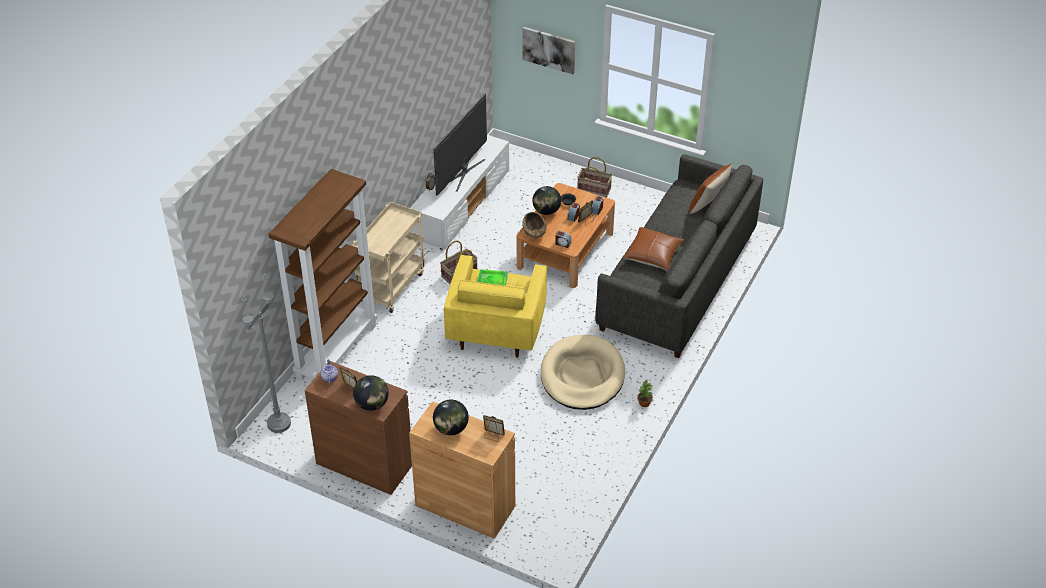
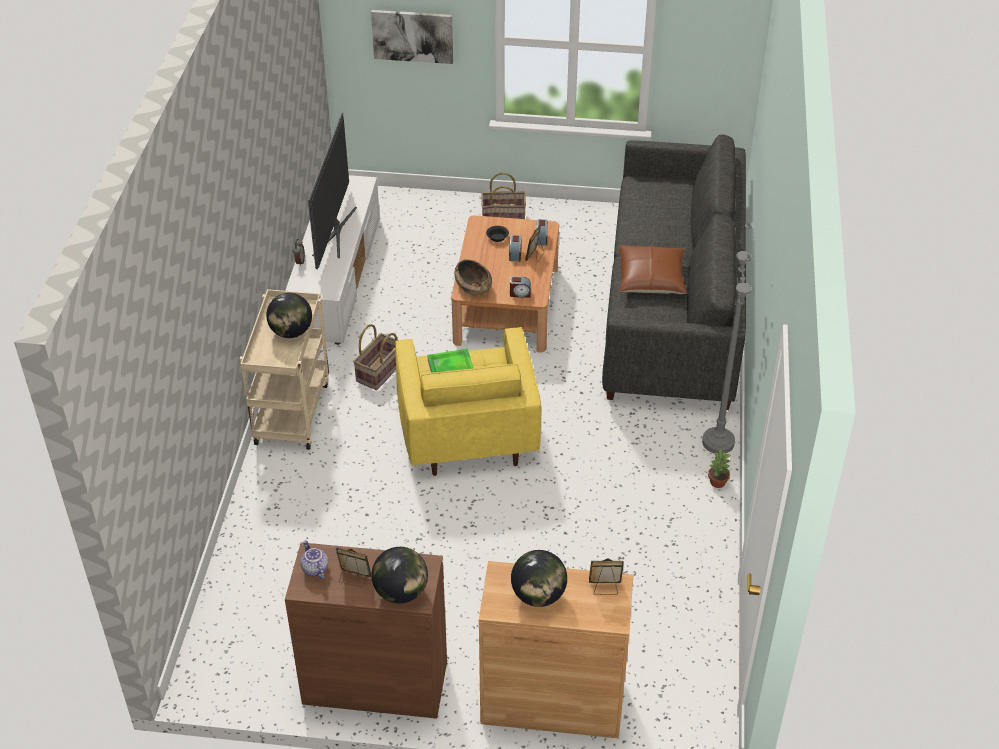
camera: 20 degrees left, 0 degrees up
grey floor lamp [242,274,291,433] -> grey floor lamp moved to [702,221,752,454]
brown bookcase [269,169,377,380] -> none
globe [532,186,561,215] -> globe moved to [266,293,312,338]
beige dog bed [540,335,625,410] -> none
brown pillow [689,163,733,214] -> none

